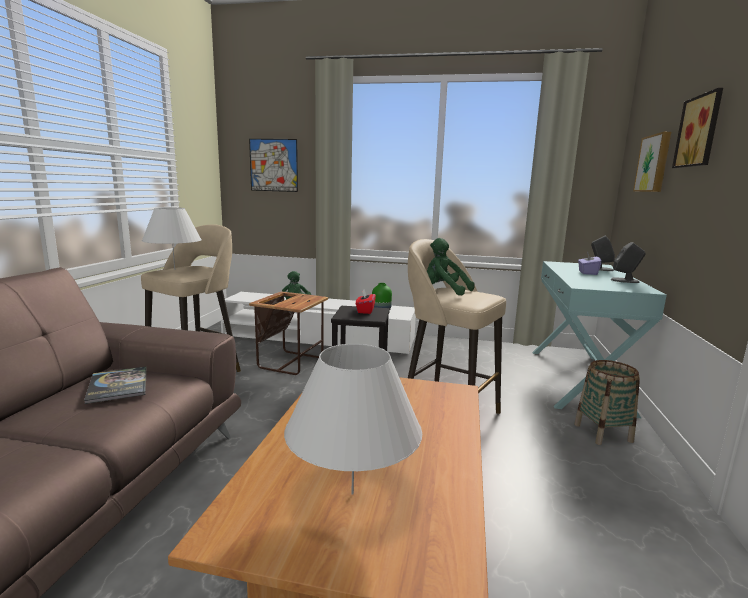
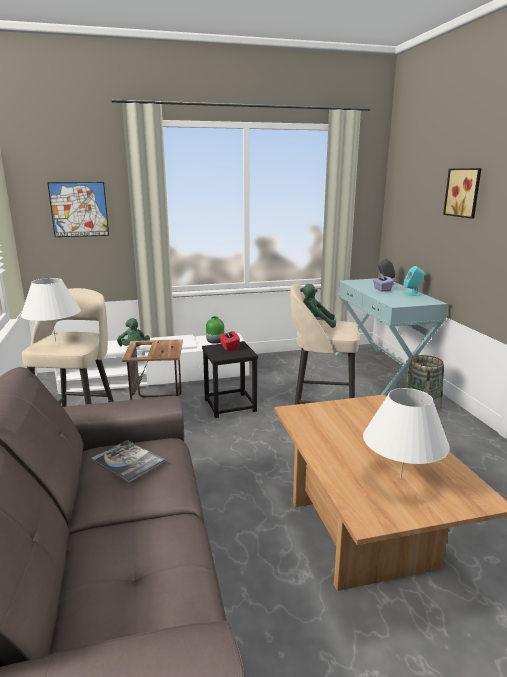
camera: 25 degrees left, 5 degrees up
grey speaker [610,242,646,283] -> turquoise speaker [403,266,425,296]
picture [633,132,671,192] -> none

